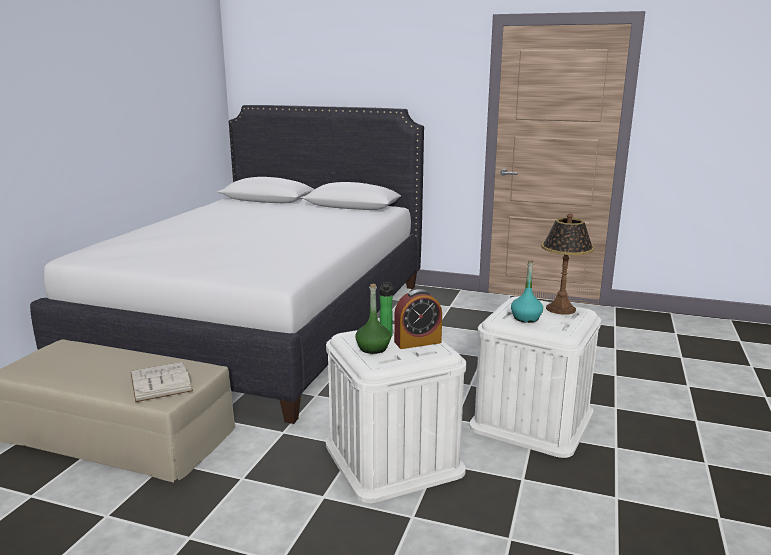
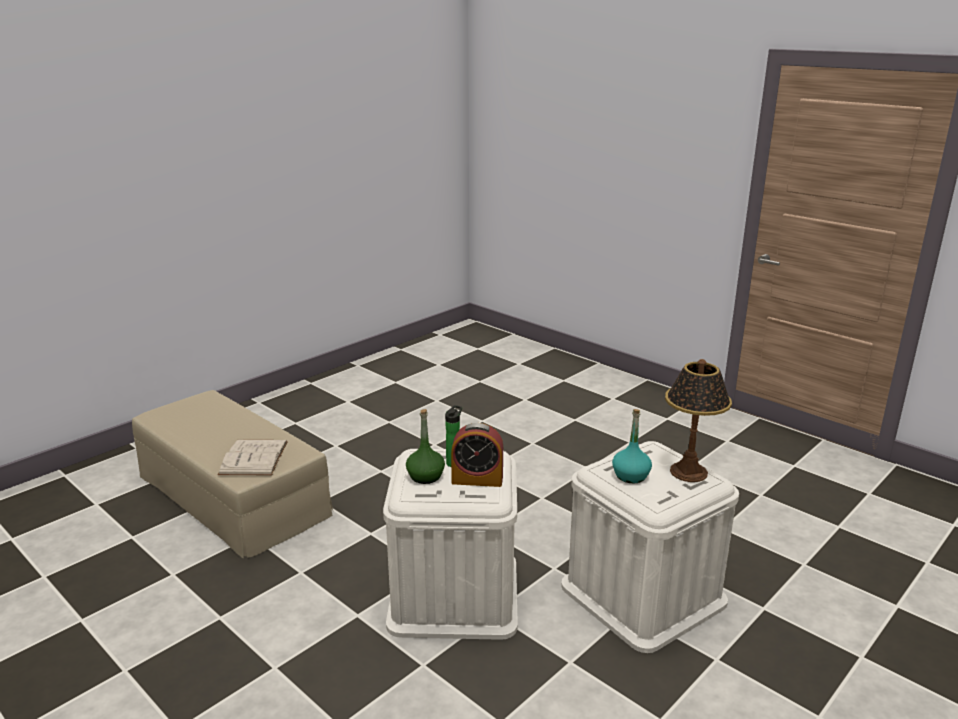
camera: 25 degrees right, 5 degrees up
white bed [30,105,424,424] -> none

